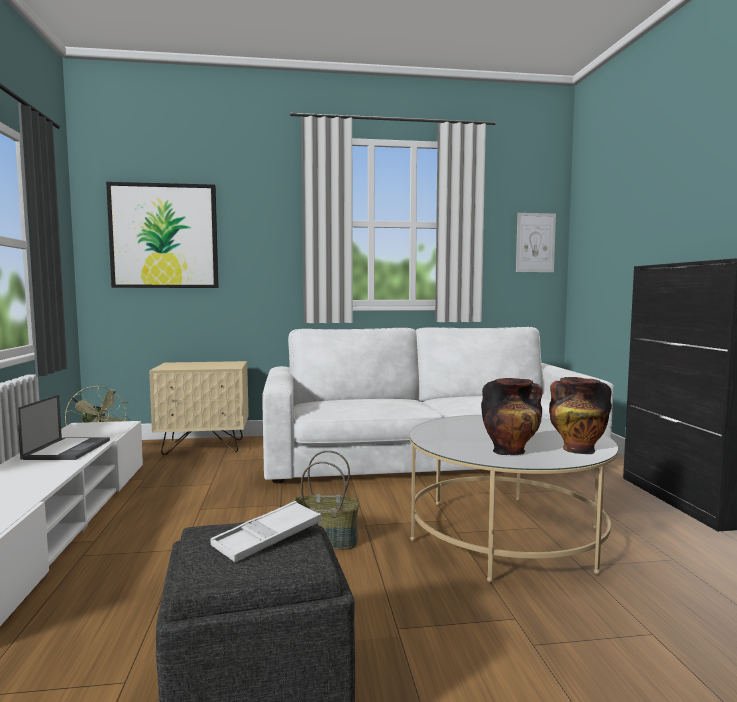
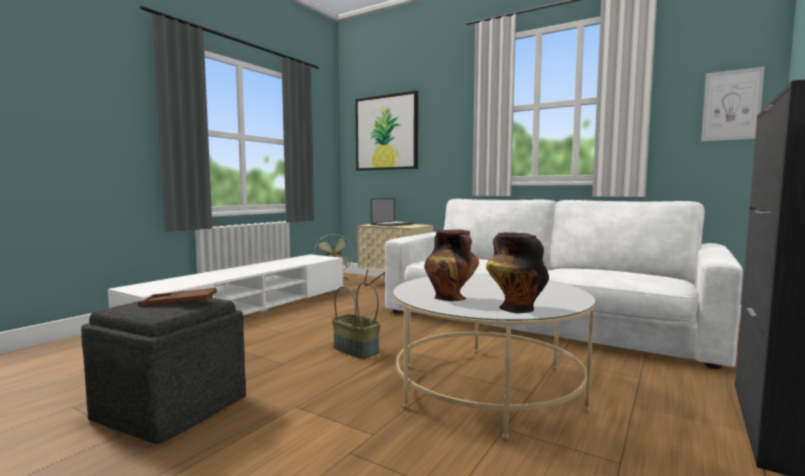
camera: 40 degrees right, 0 degrees up
laptop [17,394,110,460] -> laptop moved to [371,198,415,227]
white tray [210,501,321,562] -> brown tray [138,288,217,307]

